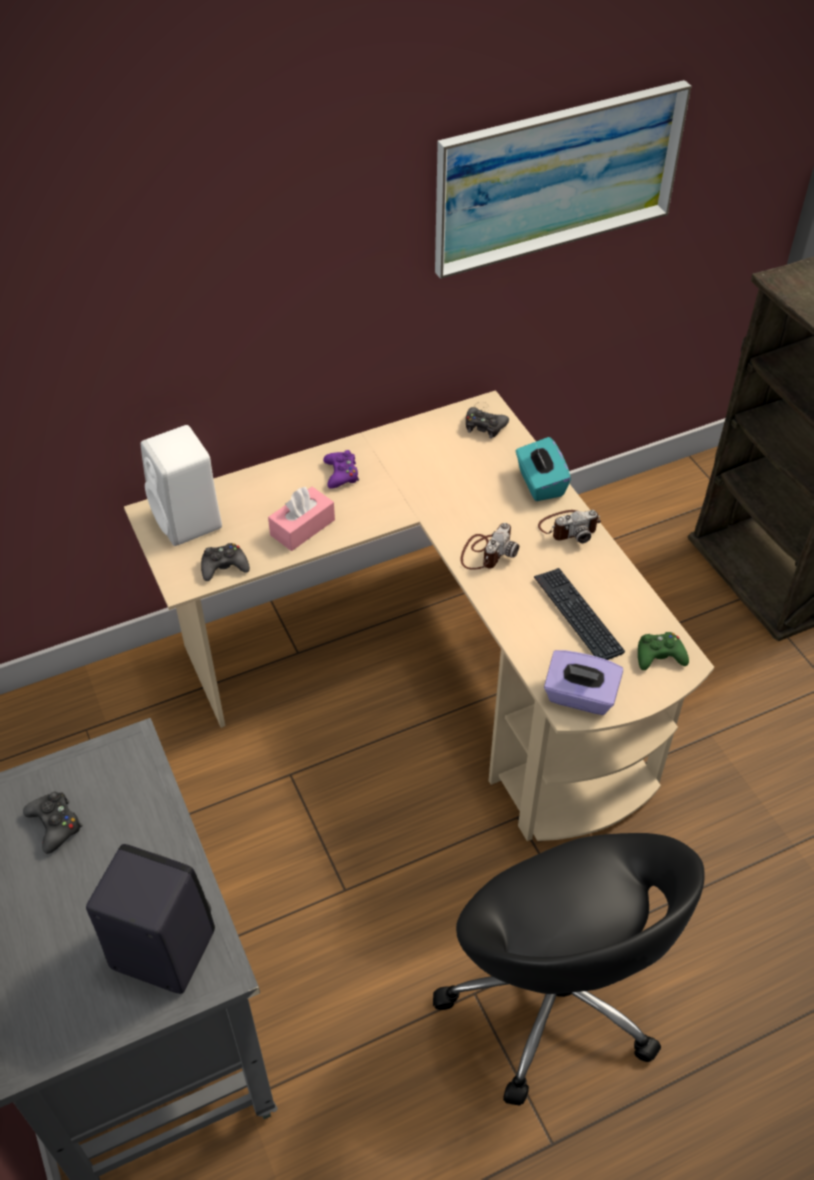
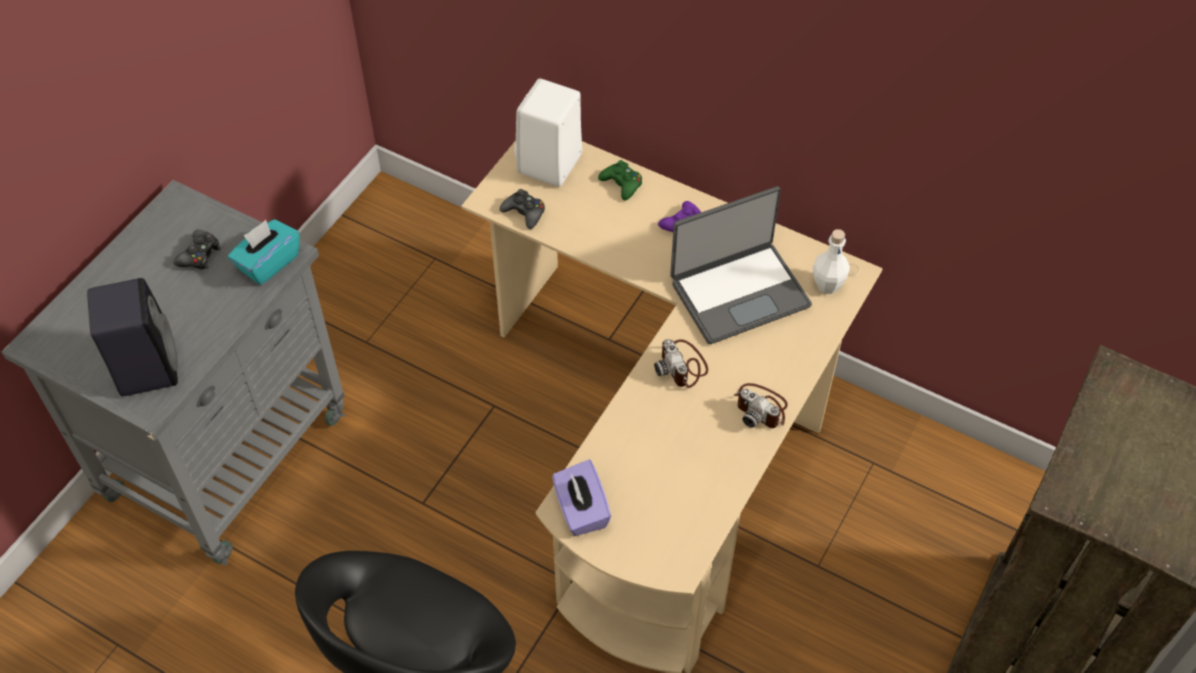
camera: 55 degrees right, 5 degrees up
pink tissue box [268,486,335,551] -> none
picture [435,80,691,279] -> none
camera [461,523,519,570] -> camera turned 75 degrees clockwise [654,339,708,388]
black game controller [466,407,509,438] -> white bottle [813,229,850,294]
turquoise tissue box [516,437,571,501] -> turquoise tissue box moved to [228,219,300,285]
keyboard [534,568,625,660] -> none
green game controller [638,632,689,670] -> green game controller moved to [598,160,642,201]
none -> laptop [670,186,812,344]

